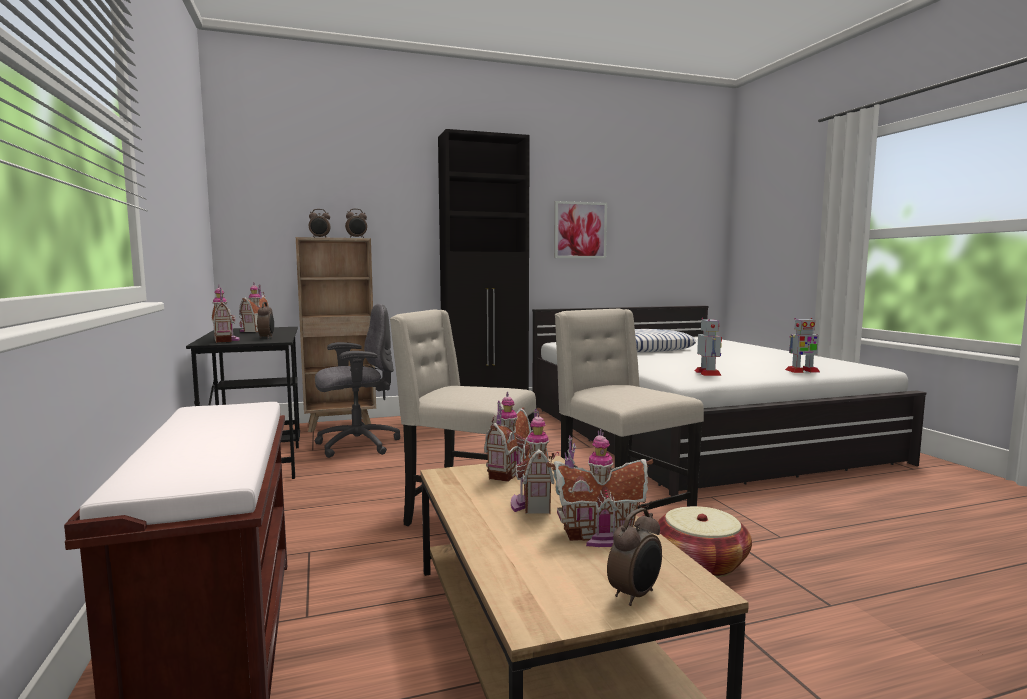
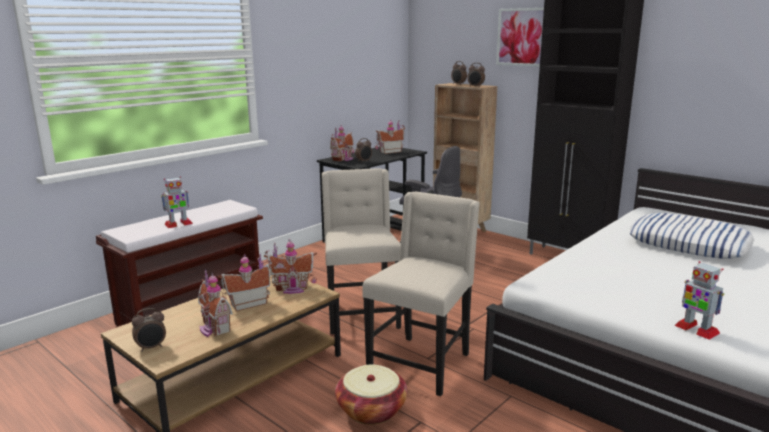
camera: 60 degrees right, 10 degrees up
picture [554,201,607,259] -> picture moved to [496,8,544,67]
alarm clock [607,508,662,606] -> alarm clock turned 45 degrees counterclockwise [132,308,166,352]
toy robot [695,318,722,376] -> toy robot moved to [161,176,193,228]

